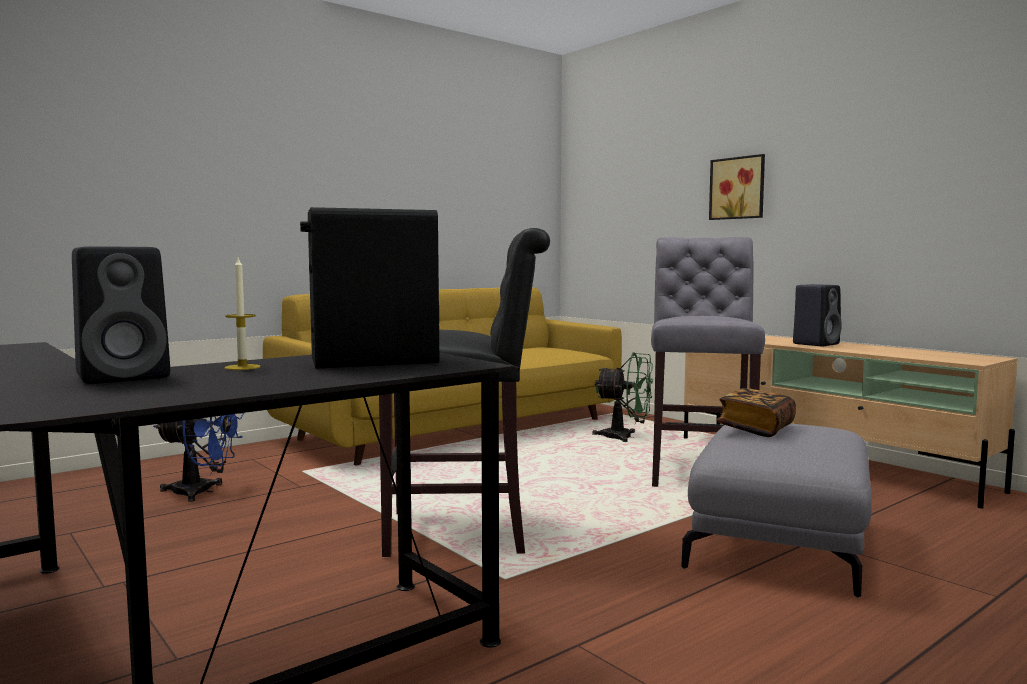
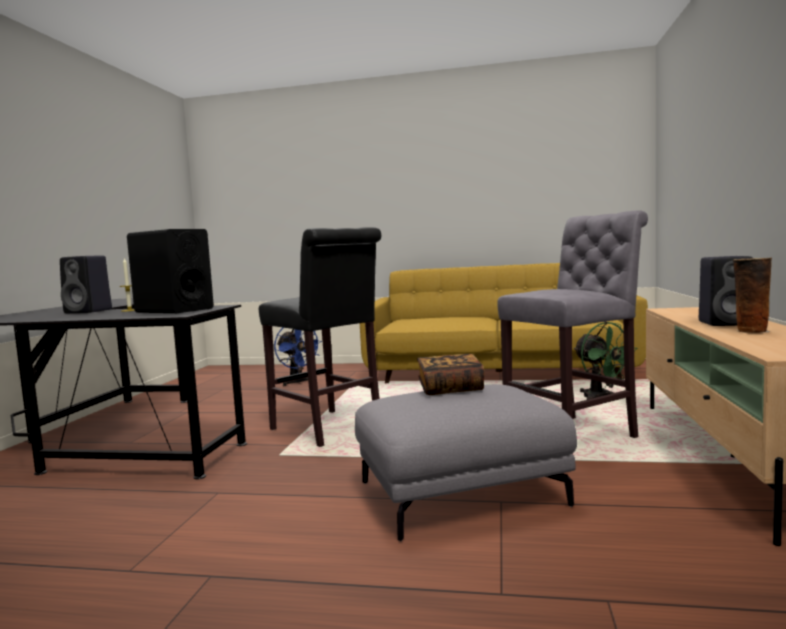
camera: 50 degrees right, 0 degrees up
picture [709,154,765,220] -> none
none -> vase [732,257,772,333]

